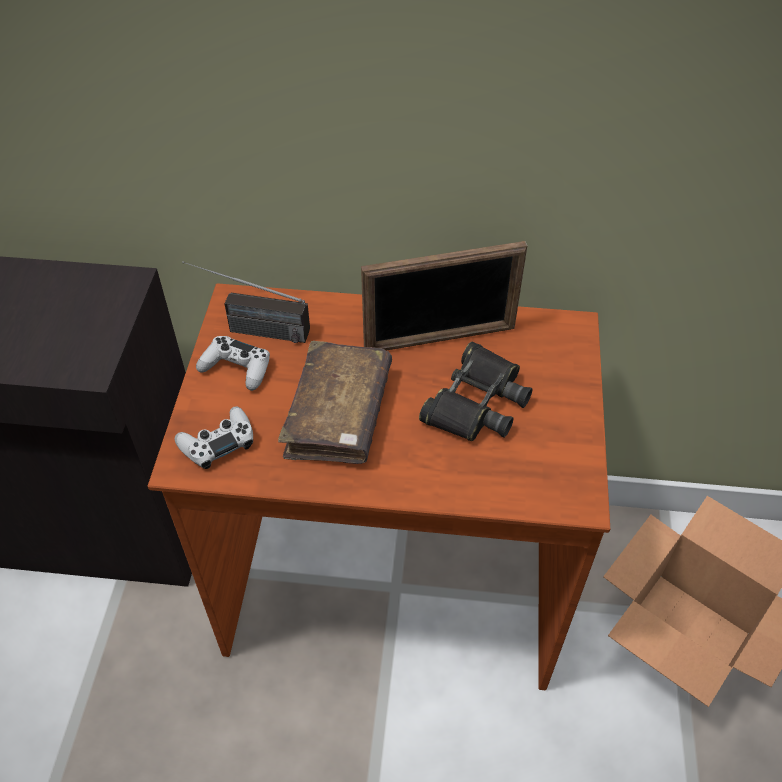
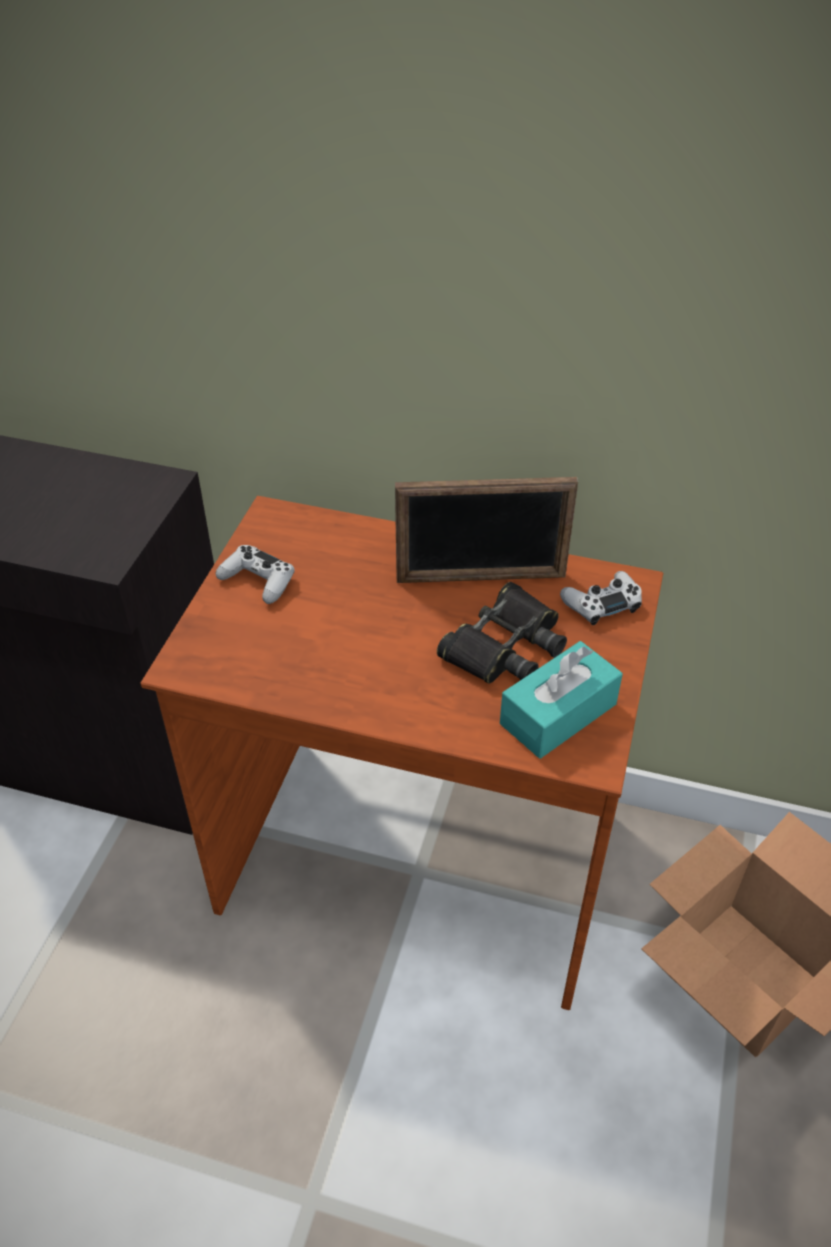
camera: 10 degrees right, 5 degrees down
white game controller [174,406,253,469] -> white game controller moved to [560,571,642,625]
radio [182,261,310,343] -> none
brown book [278,341,392,464] -> none
none -> turquoise tissue box [500,641,623,758]

